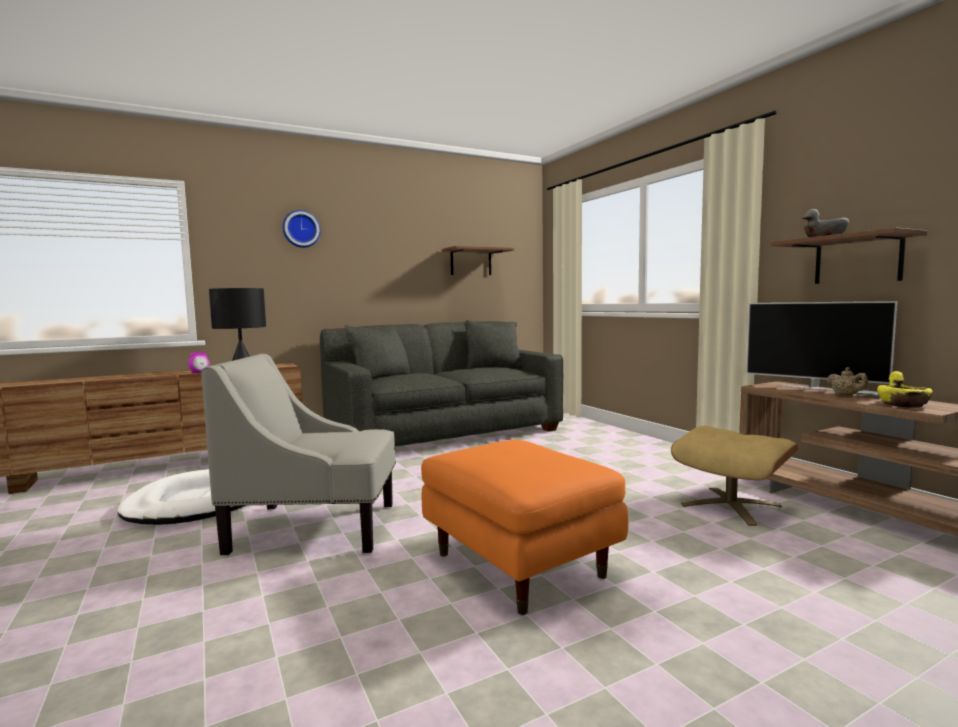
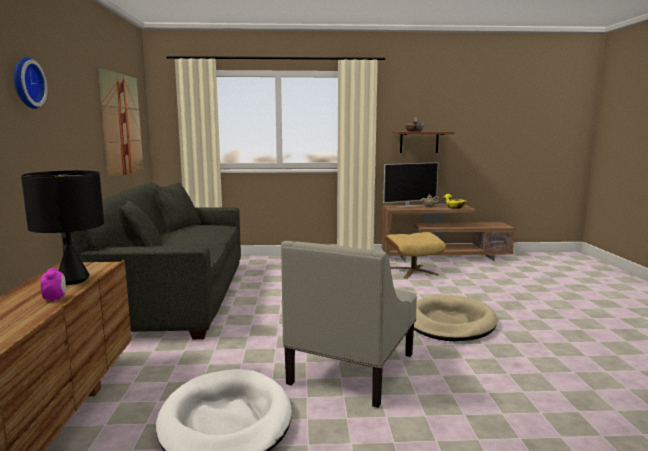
camera: 65 degrees left, 5 degrees up
orange ottoman [421,440,628,615] -> beige dog bed [414,295,497,341]
brown shelf [442,246,514,275] -> picture [98,68,143,179]

